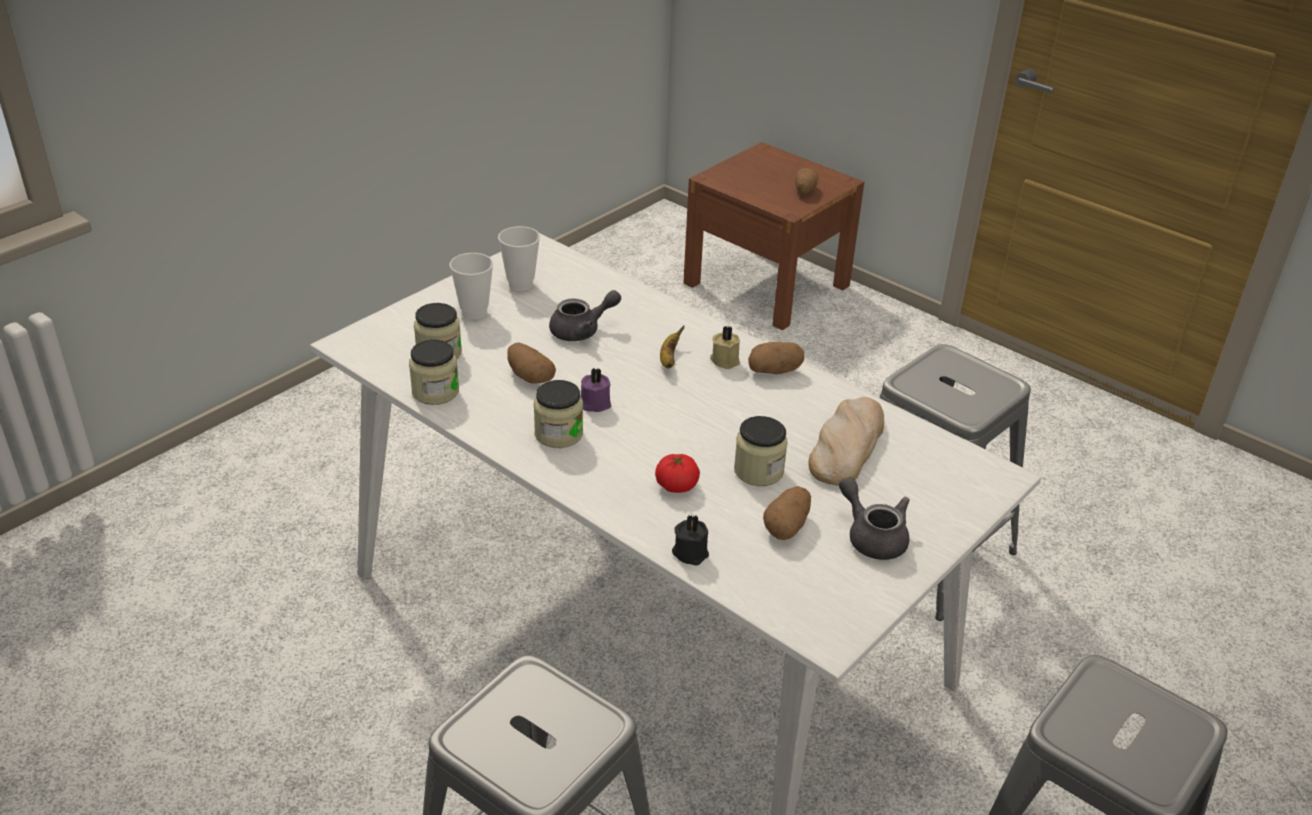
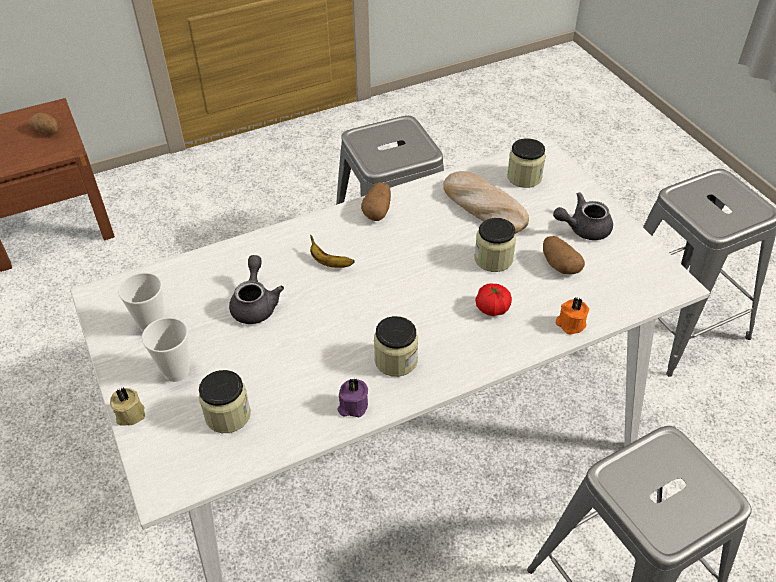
camera: 65 degrees left, 10 degrees up
jar [409,339,459,405] -> jar moved to [507,138,546,188]
potato [507,343,556,384] -> none
purple candle [581,368,611,412] -> purple candle moved to [338,378,368,417]
black candle [672,515,709,566] -> orange candle [555,298,589,334]
beige candle [710,326,740,369] -> beige candle moved to [110,387,145,426]

